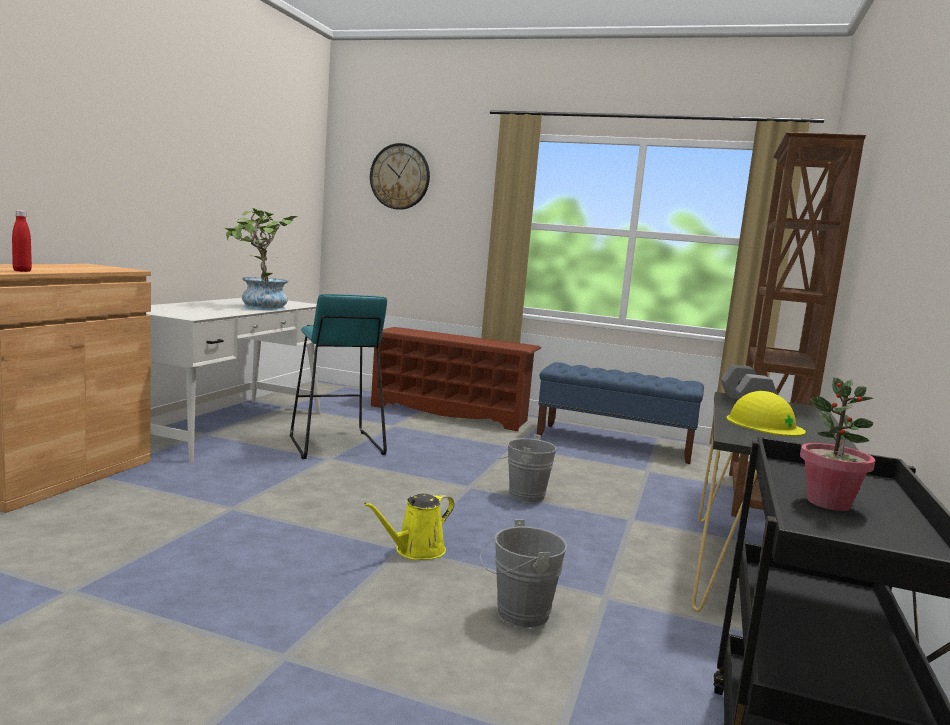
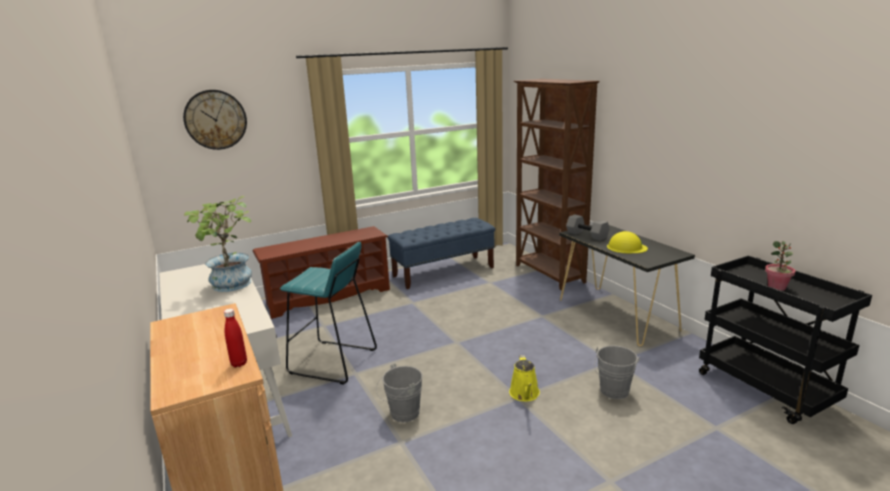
camera: 45 degrees left, 10 degrees up
grey bucket [498,434,557,503] -> grey bucket moved to [376,363,423,422]

